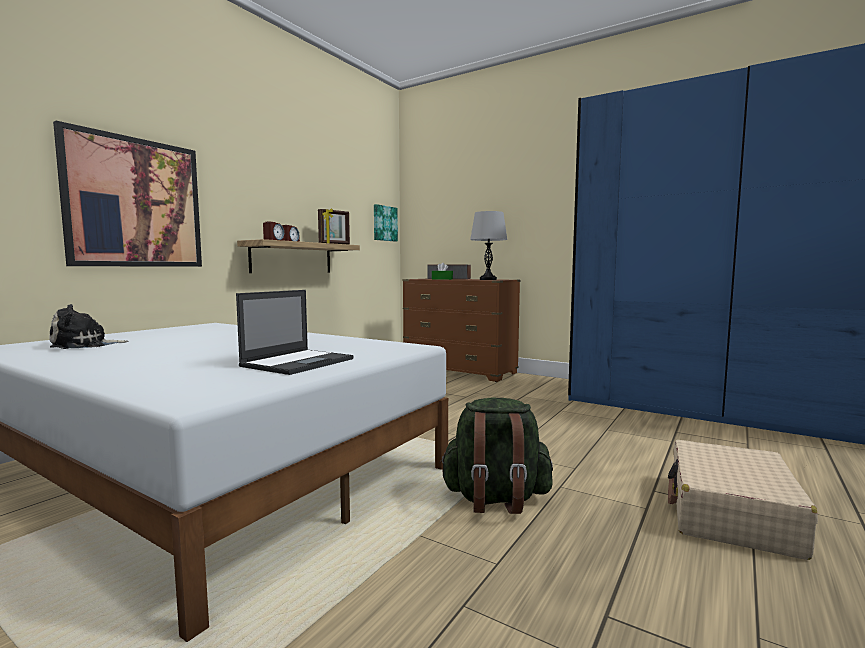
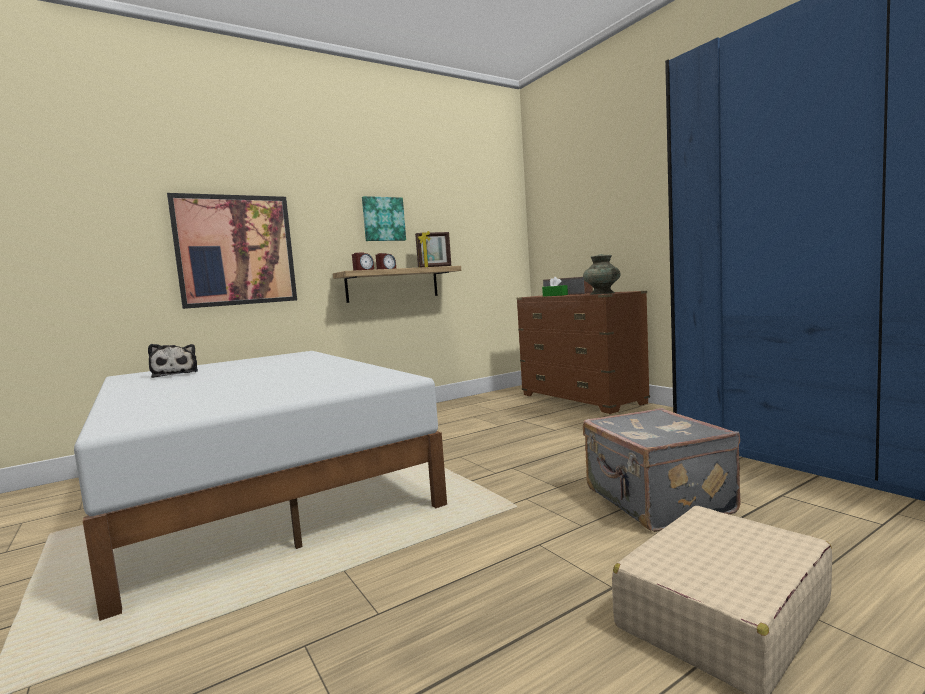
camera: 25 degrees right, 0 degrees up
plush toy [50,304,128,349] -> plush toy turned 105 degrees counterclockwise [148,344,198,378]
laptop [236,290,354,375] -> none
picture [374,204,398,242] -> picture moved to [362,196,406,241]
green backpack [439,398,553,514] -> none
grey table lamp [470,211,507,280] -> turquoise vase [583,254,621,294]
none -> grey suitcase [583,408,740,532]

